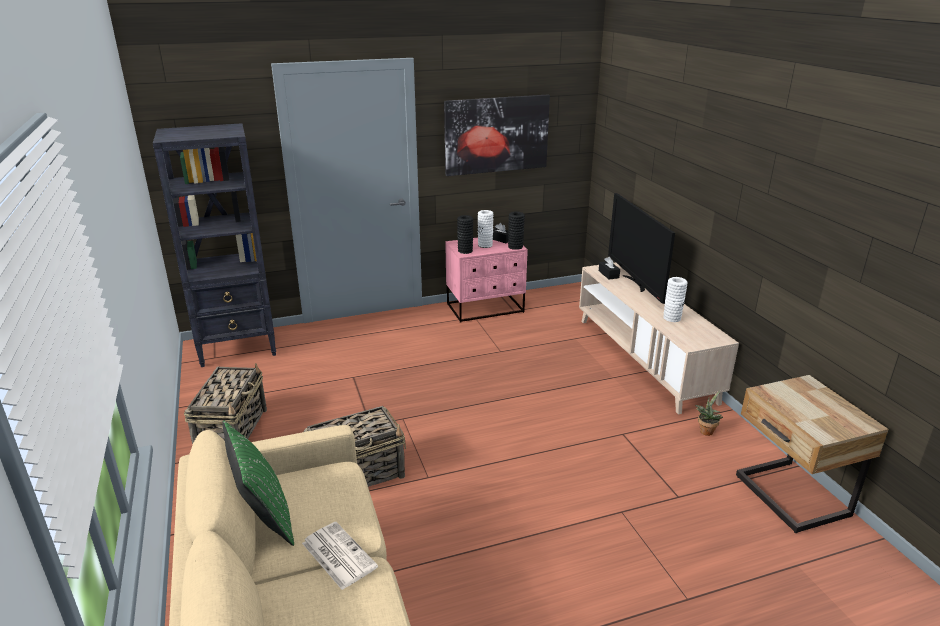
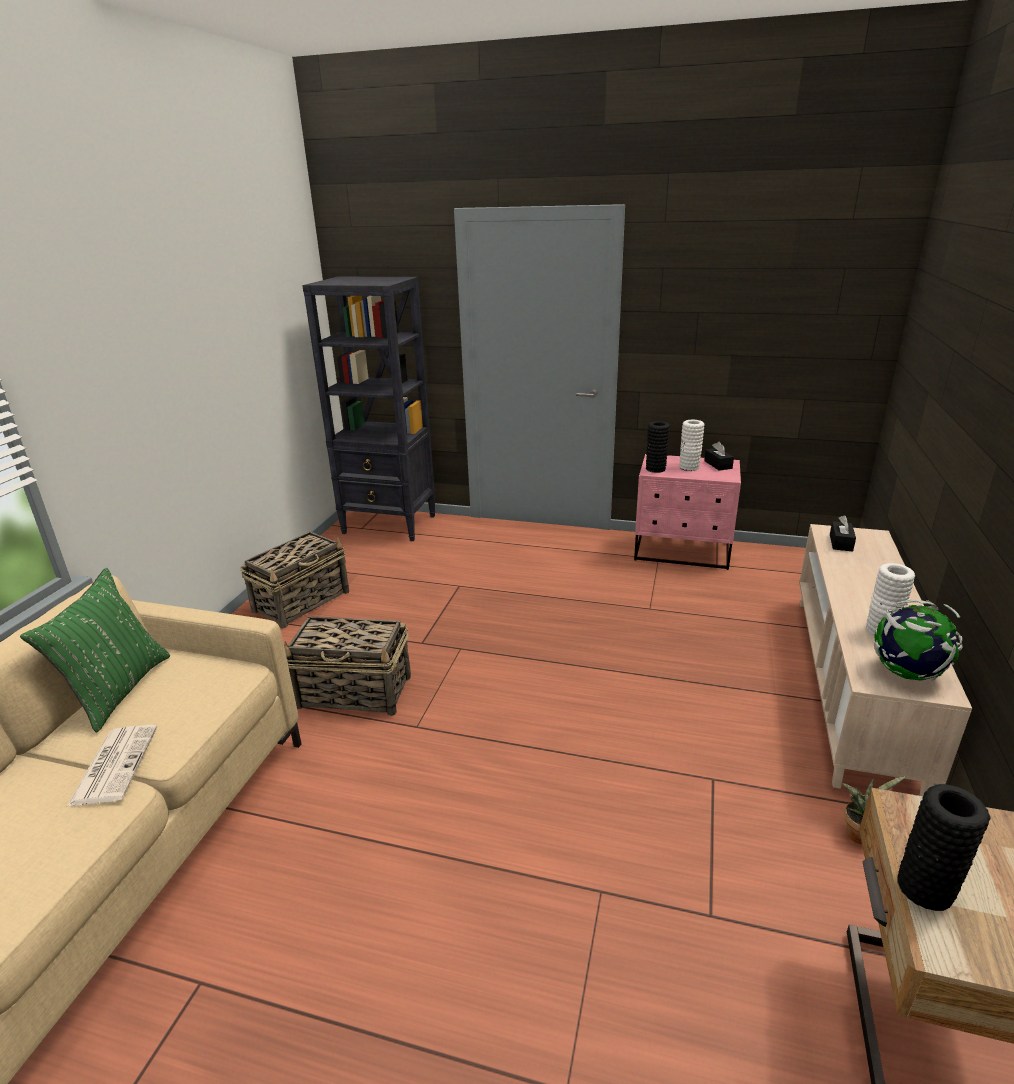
camera: 35 degrees right, 0 degrees up
picture [444,95,550,176] -> none
black vase [508,211,525,250] -> black vase moved to [897,784,991,911]
television [608,193,675,304] -> none
none -> globe [874,600,963,681]

